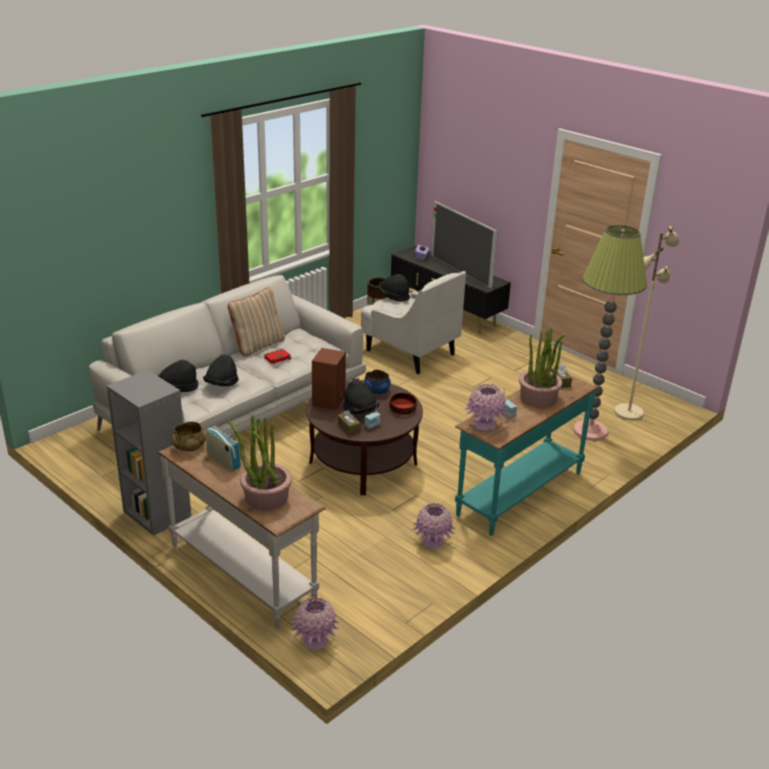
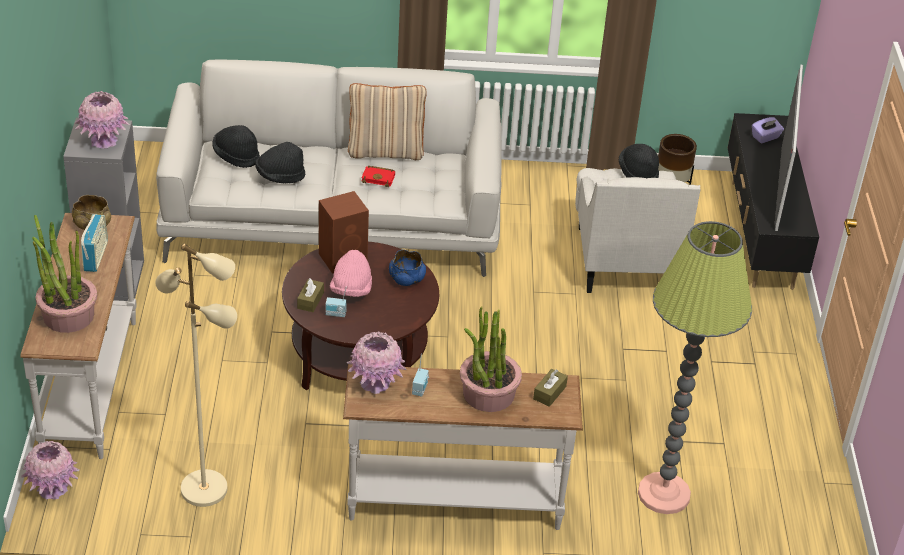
camera: 45 degrees right, 10 degrees up
black hat [343,381,379,414] -> pink hat [330,250,372,297]
bowl [389,393,417,415] -> none
pink vase [412,503,456,549] -> pink vase moved to [75,91,130,149]
turquoise console table [455,375,598,536] -> white console table [343,364,583,530]
beige floor lamp [614,226,679,421] -> beige floor lamp moved to [156,244,237,507]

